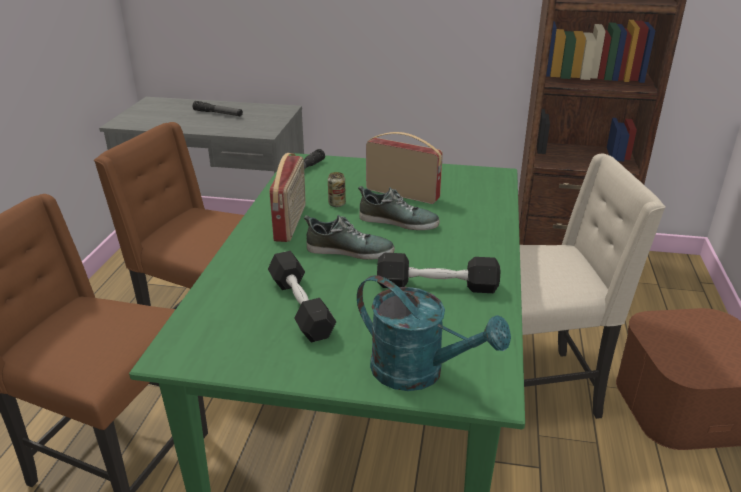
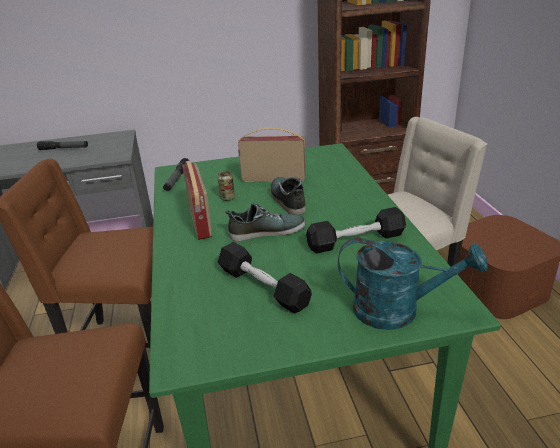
camera: 20 degrees left, 0 degrees up
shoe [358,186,440,230] -> shoe turned 105 degrees counterclockwise [270,177,306,215]

